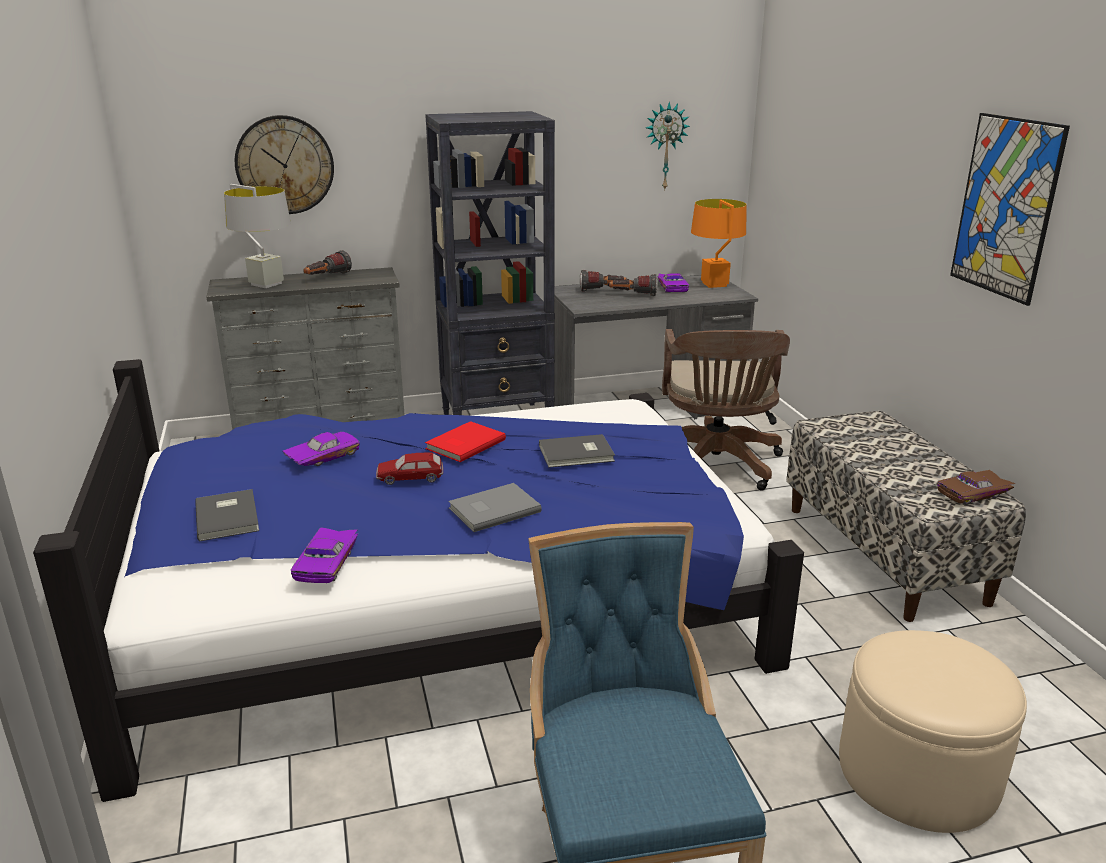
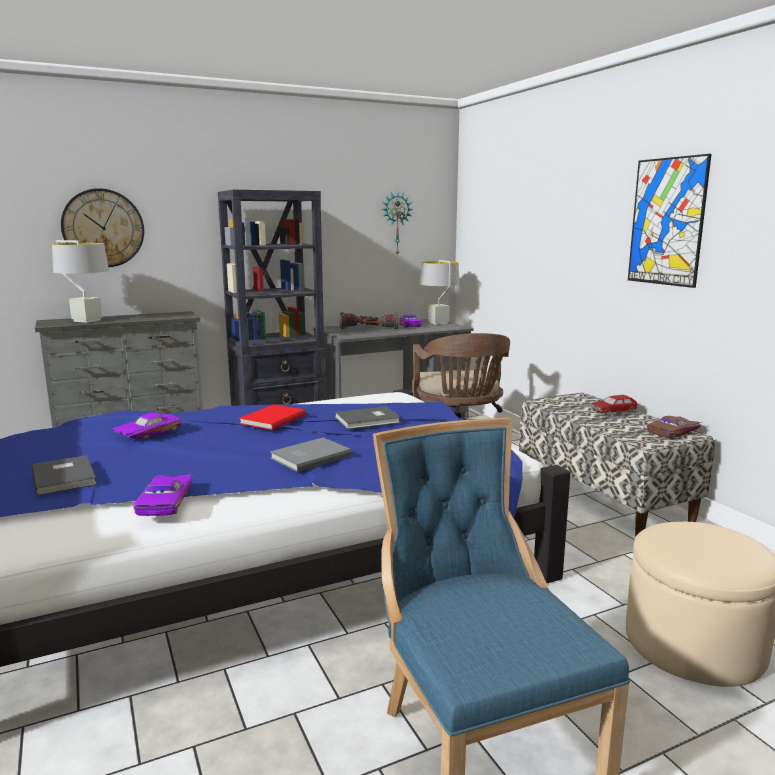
camera: 10 degrees left, 10 degrees down
flashlight [303,250,352,275] -> none
toy car [376,452,443,485] -> toy car moved to [591,395,638,415]
orange table lamp [691,199,747,288] -> grey table lamp [419,260,460,325]

